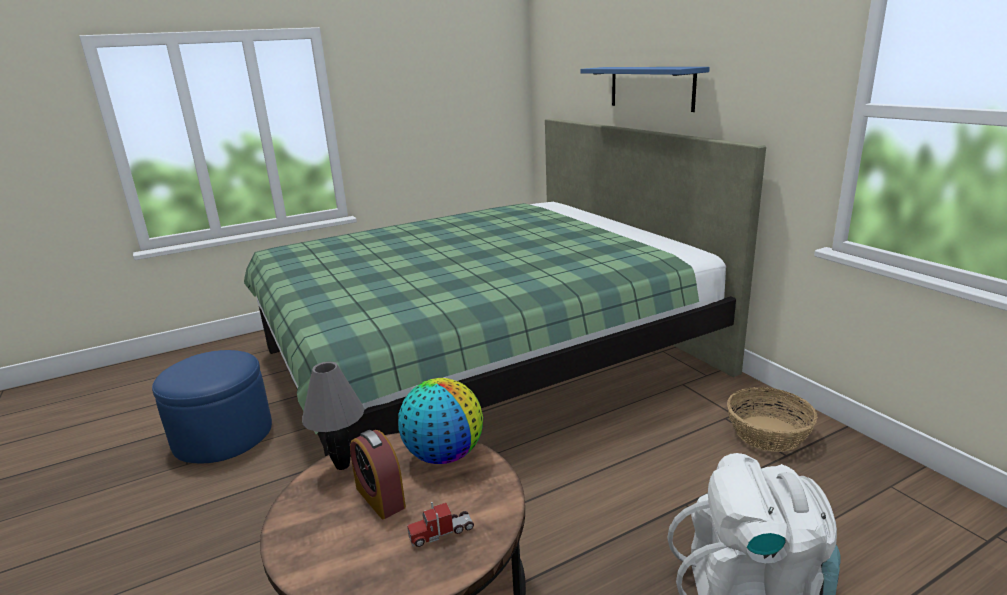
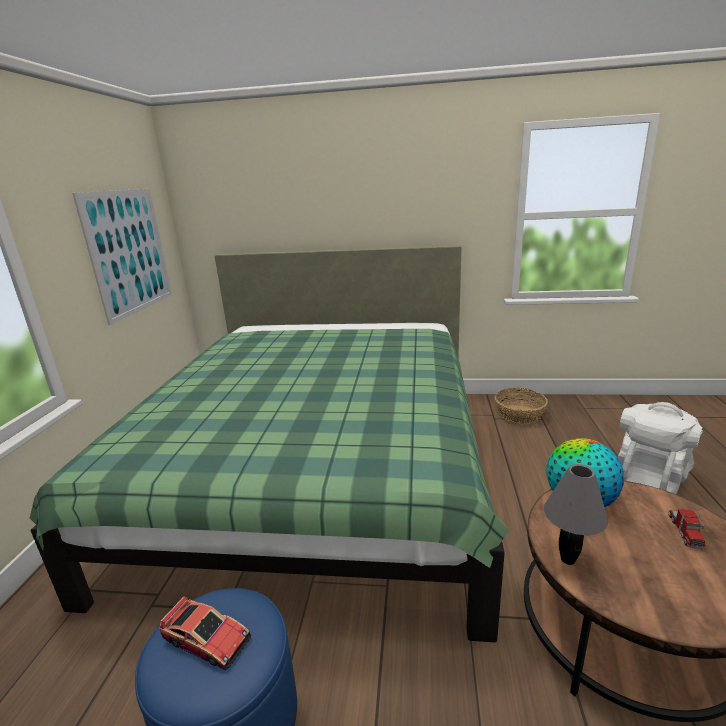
camera: 55 degrees left, 0 degrees up
alarm clock [350,430,406,519] -> none
blue shelf [580,67,710,112] -> none
none -> picture [72,189,172,325]
none -> toy car [159,597,251,670]

